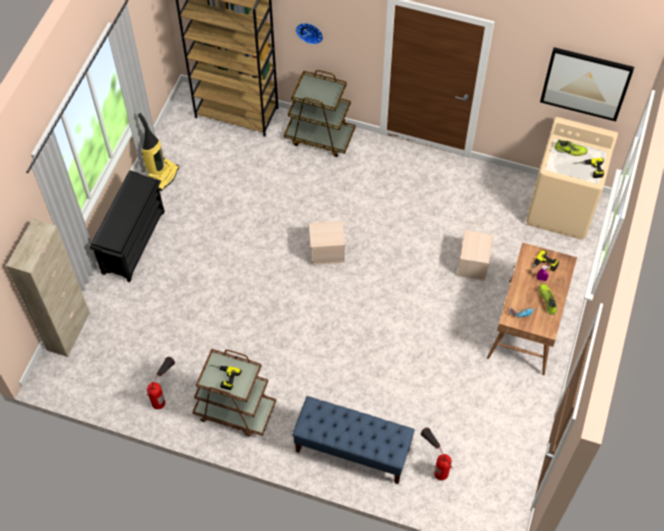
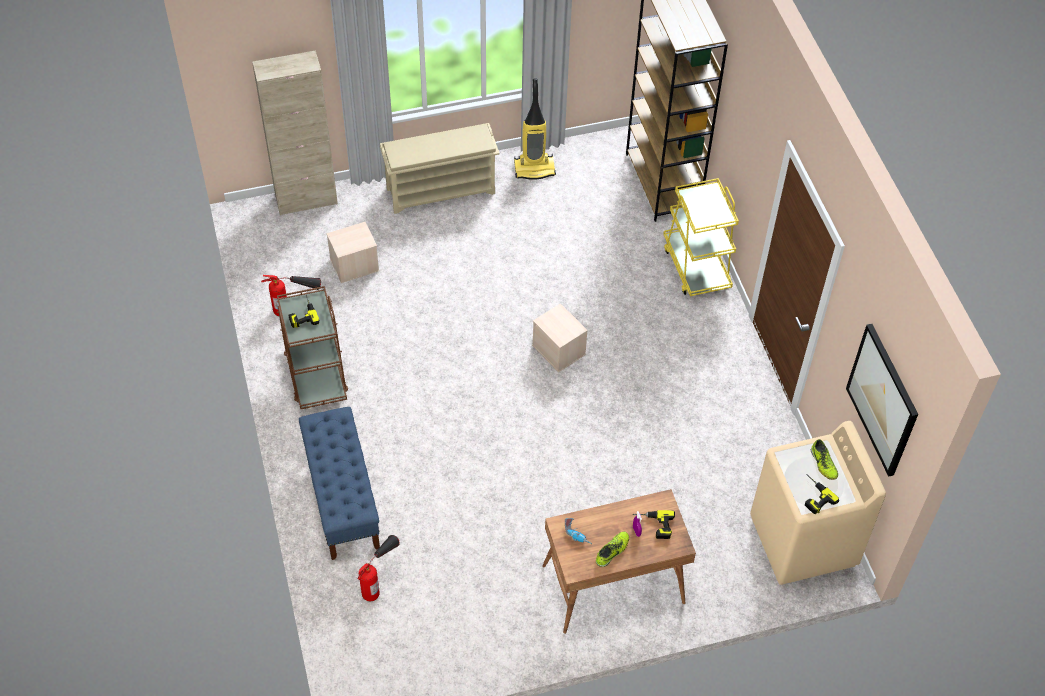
camera: 55 degrees right, 5 degrees down
black shoe rack [90,170,165,282] -> beige shoe rack [380,123,500,214]
brown cart [284,70,356,157] -> yellow cart [663,178,739,296]
wall clock [296,23,323,44] -> none
beige storage box [457,230,493,281] -> beige storage box moved to [327,222,379,283]

